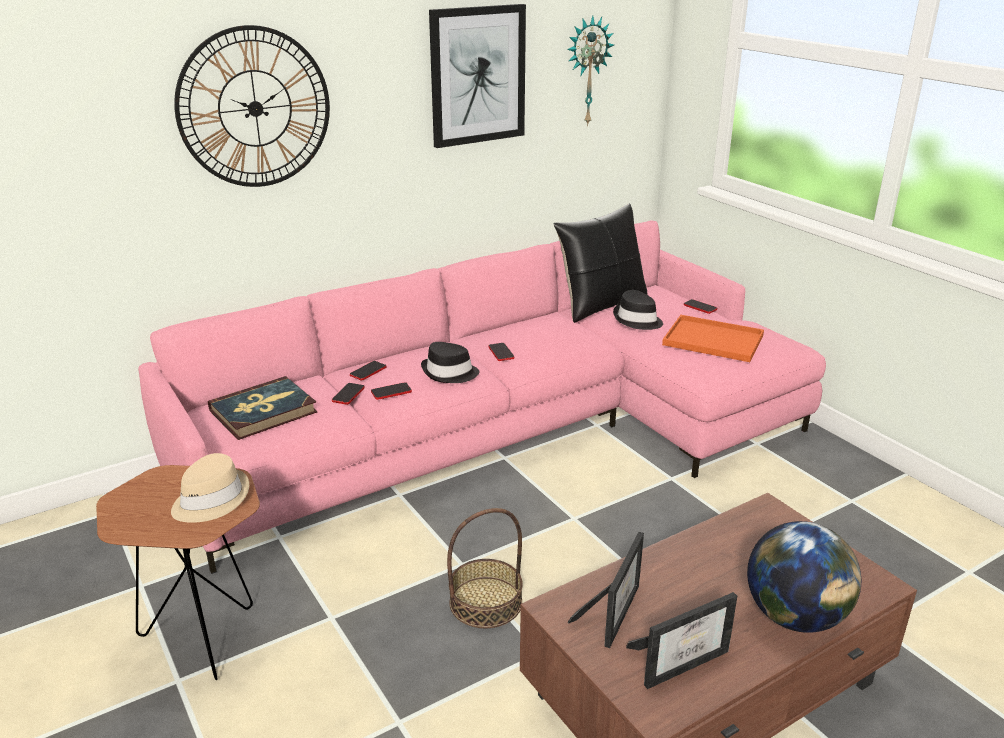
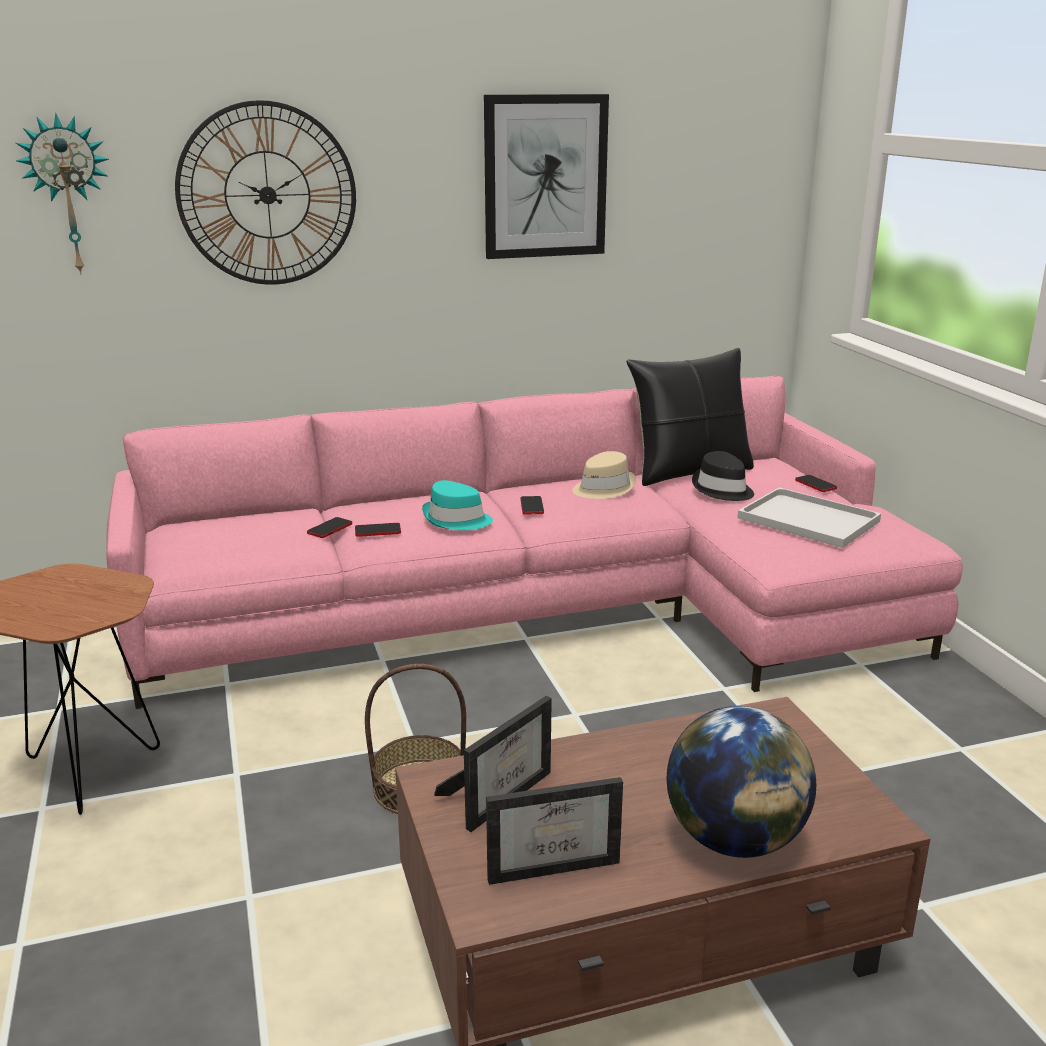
camera: 15 degrees right, 5 degrees down
beige hat [171,453,249,523] -> beige hat moved to [572,451,636,499]
book [208,376,317,440] -> none
phone [350,361,386,381] -> none
black hat [421,342,479,383] -> turquoise hat [422,480,493,530]
wall clock [567,15,614,126] -> wall clock moved to [16,113,109,275]
orange tray [662,315,764,362] -> white tray [738,487,881,548]

